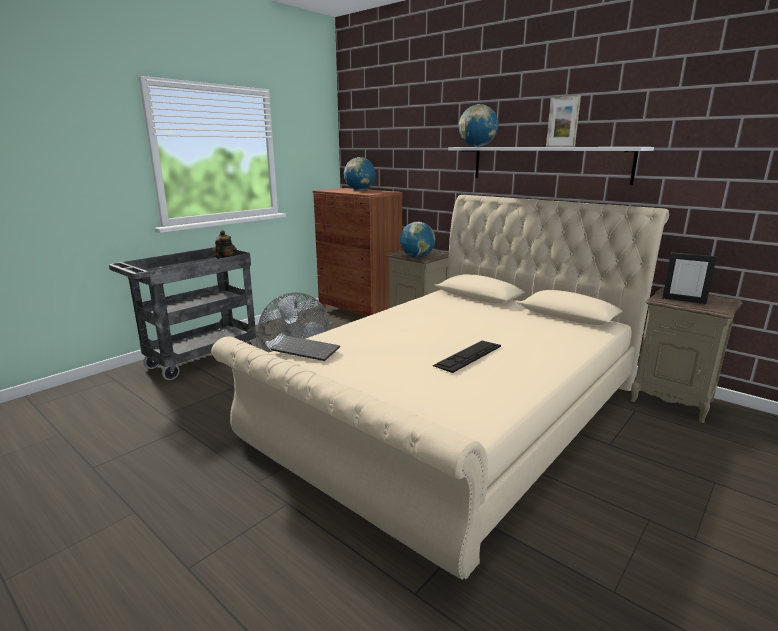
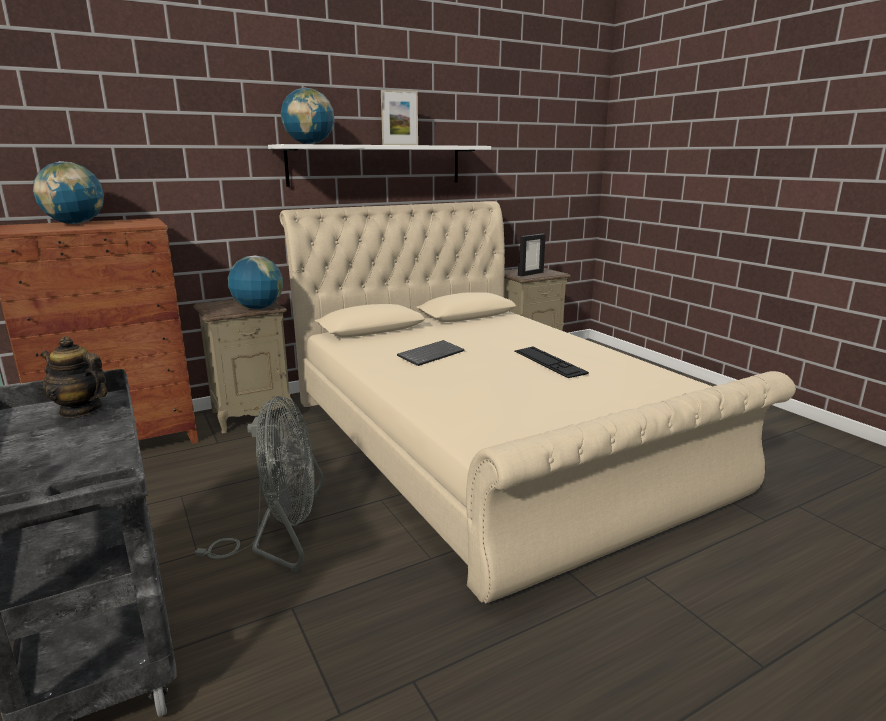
camera: 70 degrees left, 0 degrees up
keyboard [271,336,340,361] -> keyboard moved to [397,340,465,366]

